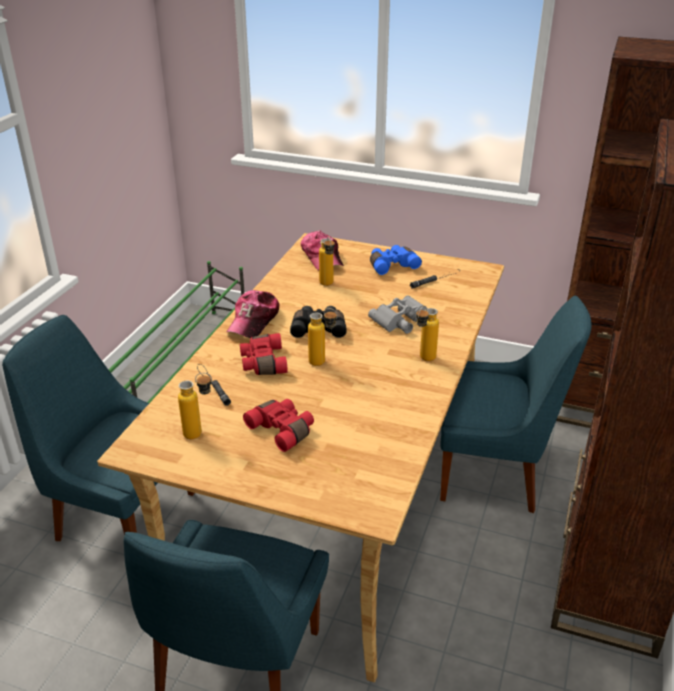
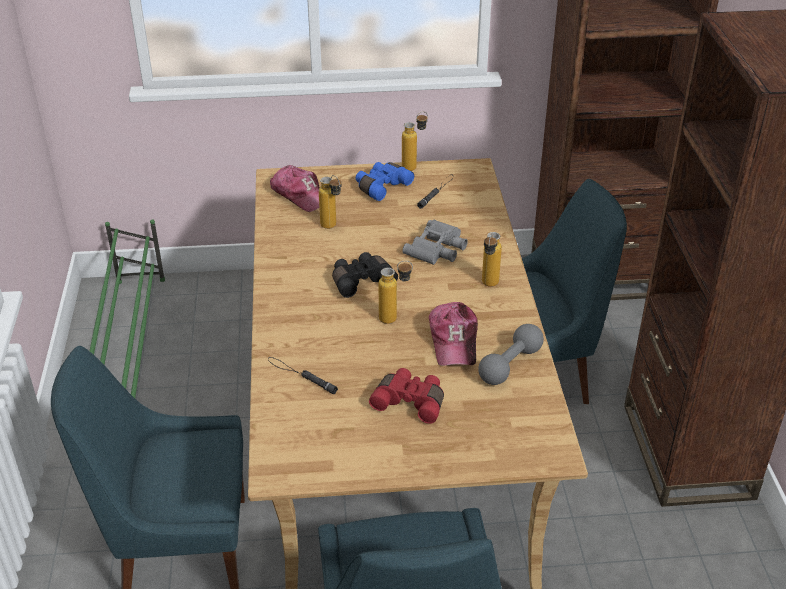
camera: 25 degrees left, 5 degrees up
bottle [178,372,212,439] -> bottle moved to [402,111,428,171]
cap [226,290,279,338] -> cap moved to [429,302,478,366]
red binoculars [240,333,288,375] -> none
none -> grey dumbbell [478,324,544,385]

